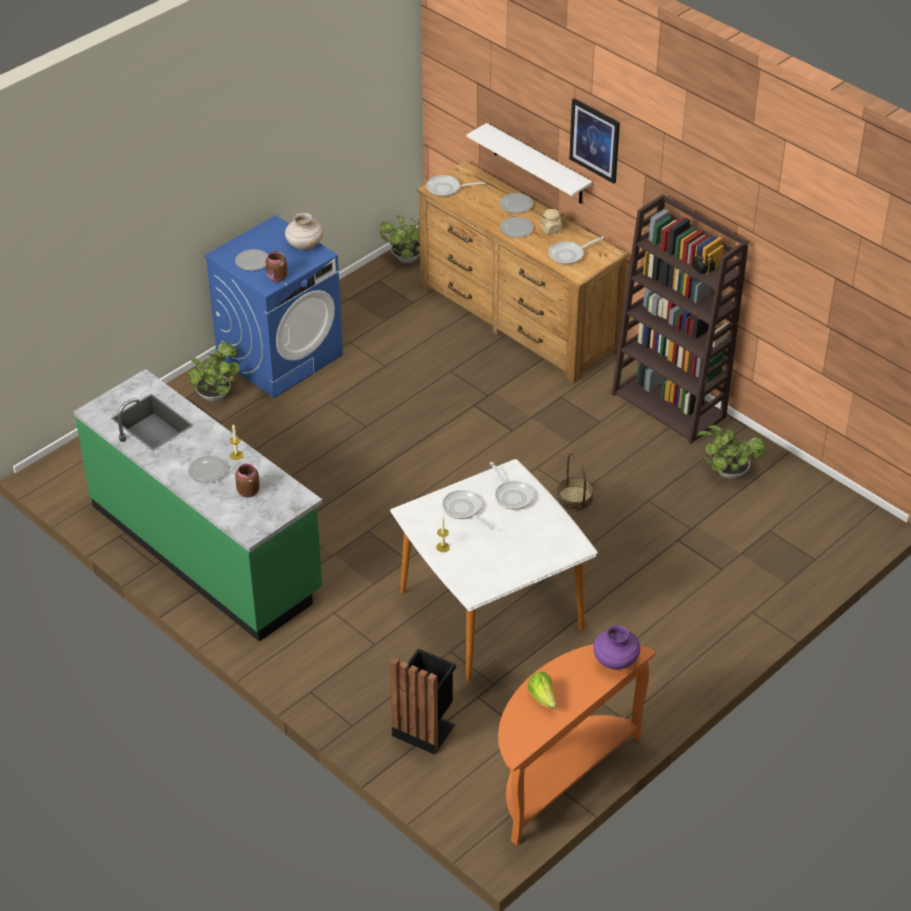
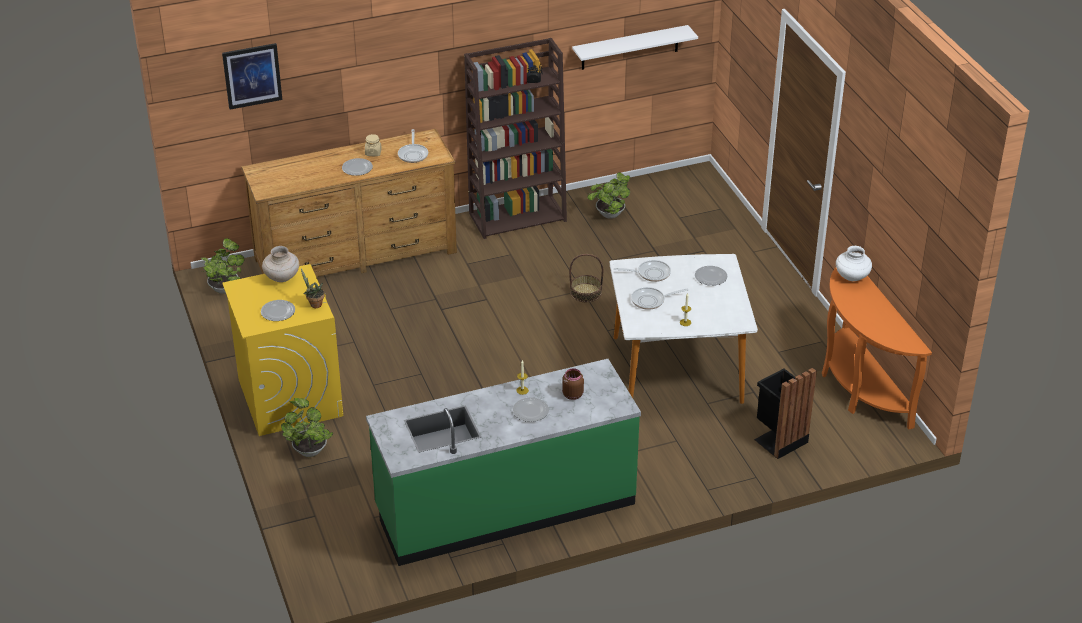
camera: 65 degrees left, 5 degrees down
blue washing machine [204,215,343,398] -> yellow washing machine [222,264,343,436]
brown jar [266,251,287,282] -> potted plant [301,269,324,308]
frying pan [426,175,485,197] -> none
white shelf [467,123,592,204] -> white shelf moved to [572,25,698,70]
plate [500,193,533,213] -> plate moved to [695,266,727,286]
lettuce [528,672,557,709] -> none
picture [569,98,620,184] -> picture moved to [222,43,282,110]
purple vase [593,625,640,670] -> white vase [836,246,872,281]

